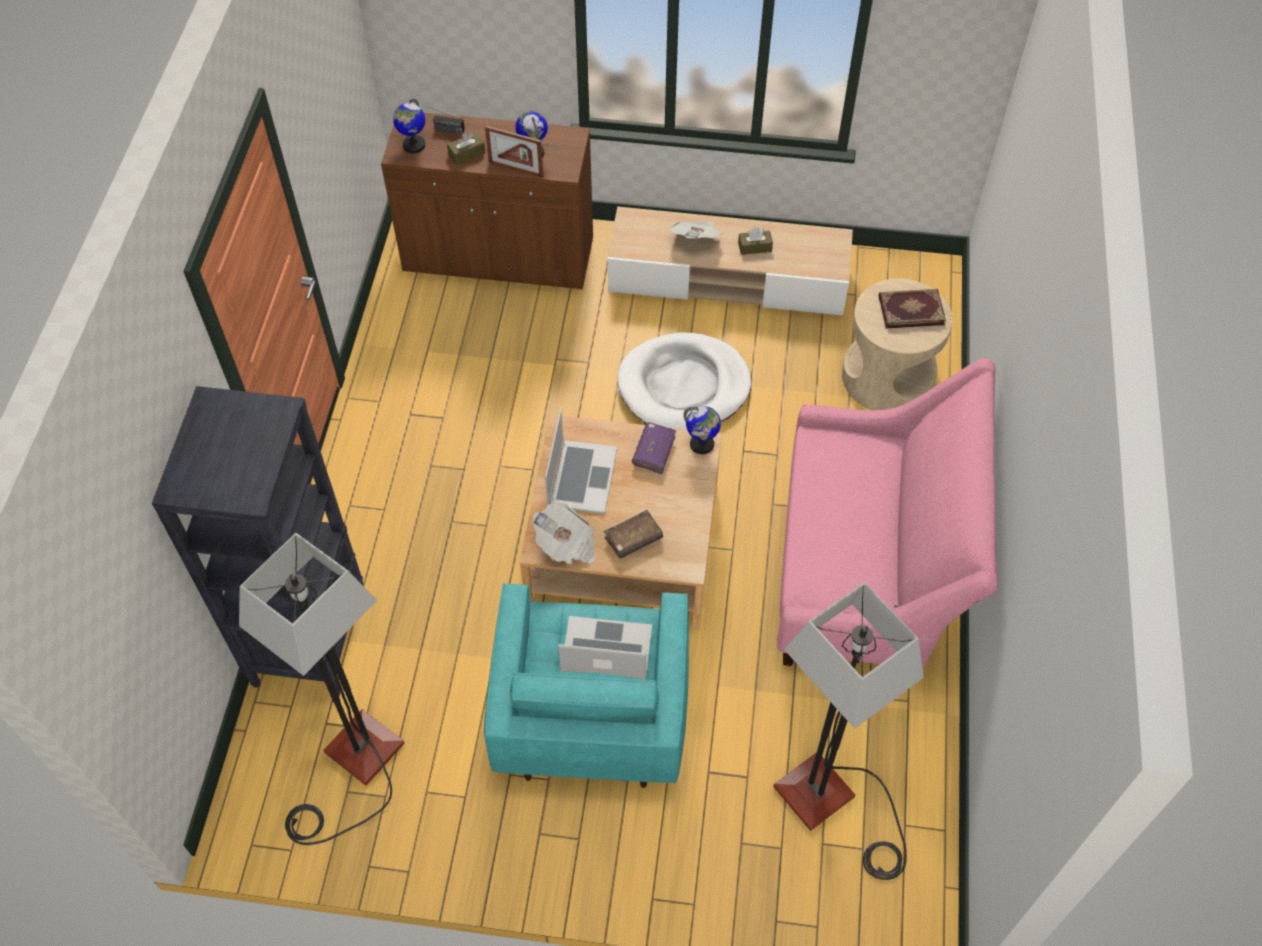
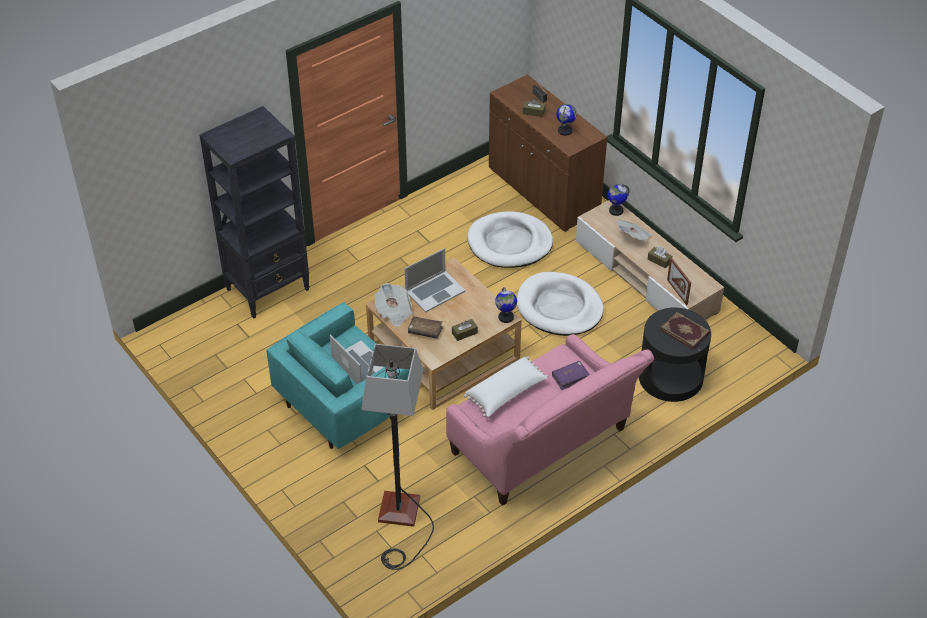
camera: 45 degrees right, 10 degrees down
floor lamp [239,533,405,845] -> none
globe [393,99,425,153] -> globe moved to [608,184,630,216]
picture frame [485,126,544,178] -> picture frame moved to [667,257,691,305]
purple book [632,422,676,474] -> purple book moved to [552,361,590,390]
beige side table [842,278,953,410] -> black side table [639,307,711,402]
none -> brown tissue box [452,319,478,341]
none -> white pillow [464,356,548,417]
none -> white dog bed [467,211,553,268]

